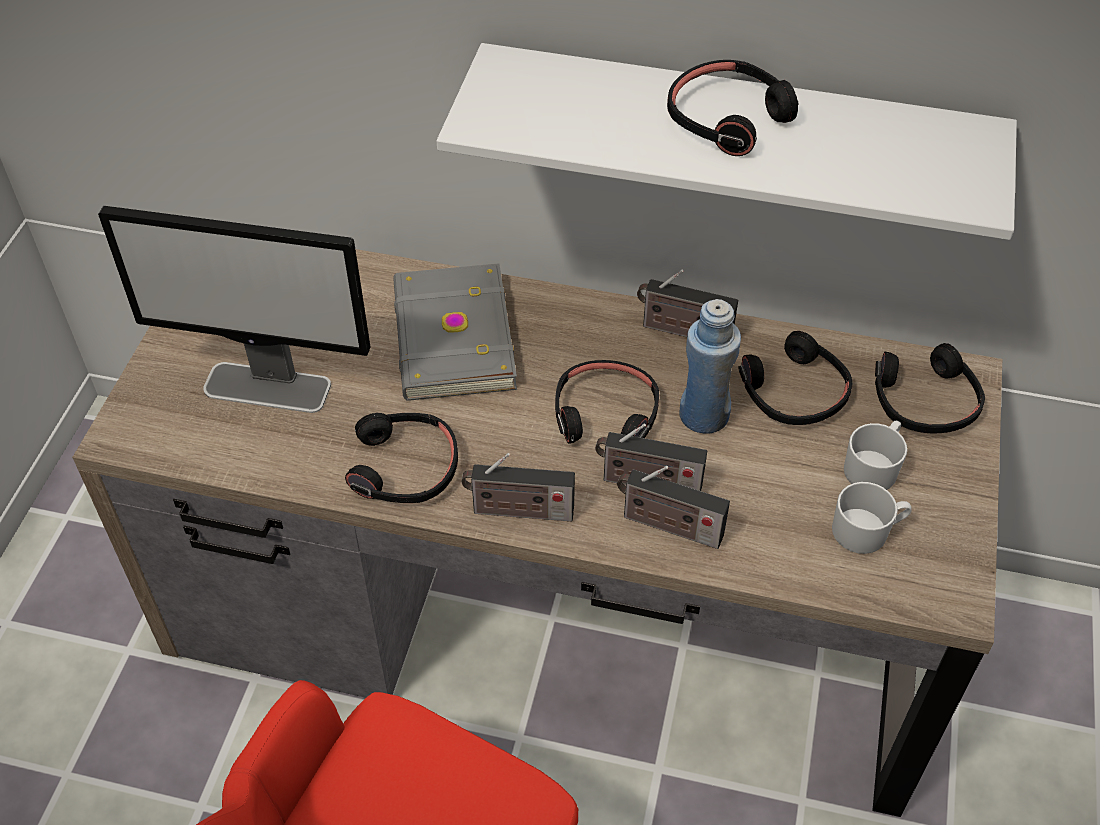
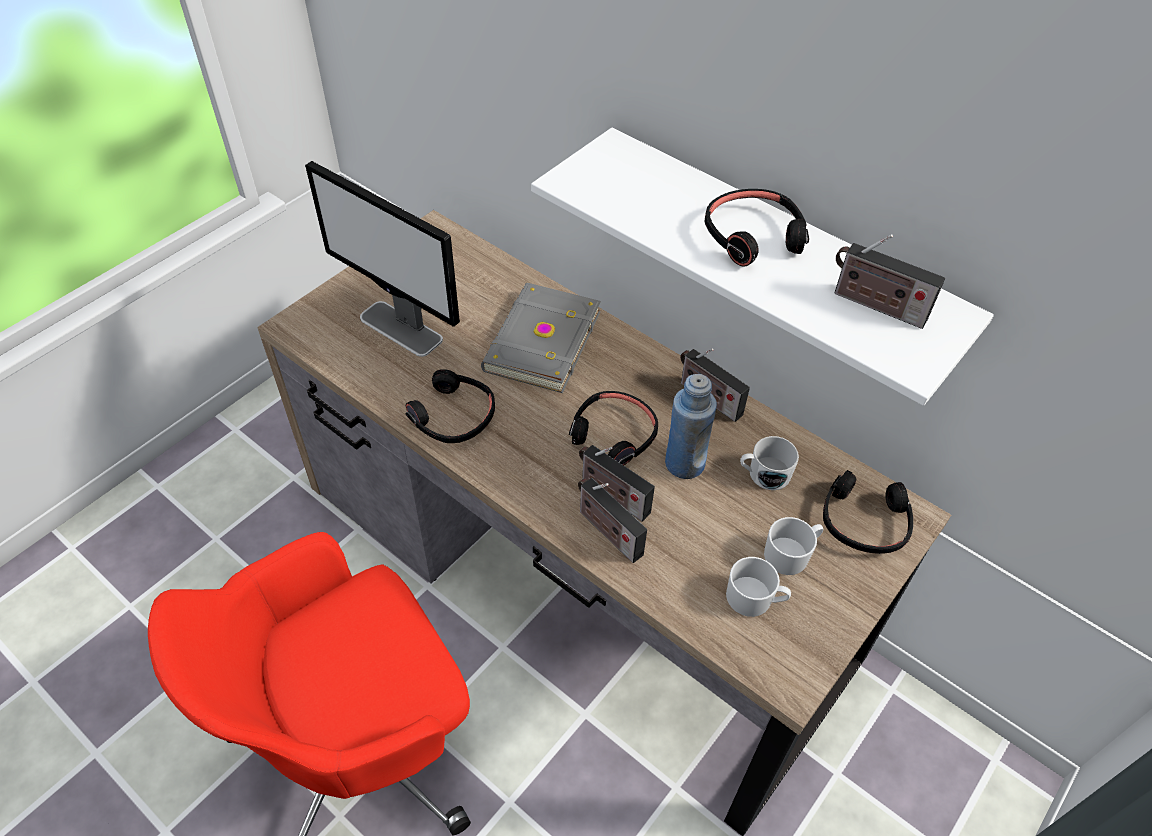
camera: 25 degrees right, 0 degrees up
radio [462,453,575,522] -> radio moved to [835,234,945,329]
black headphones [739,331,853,425] -> white mug [740,436,799,490]

